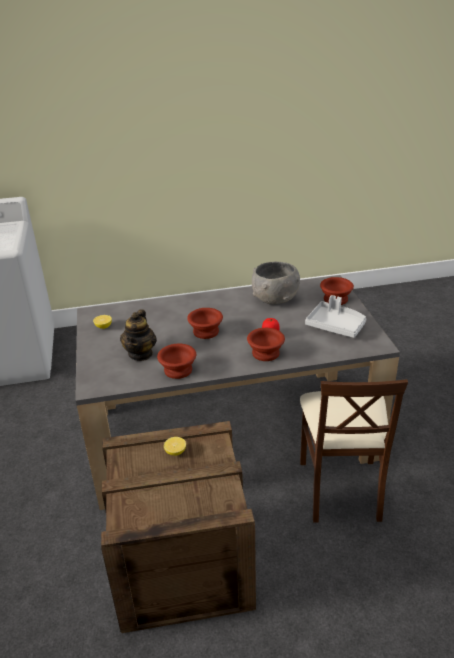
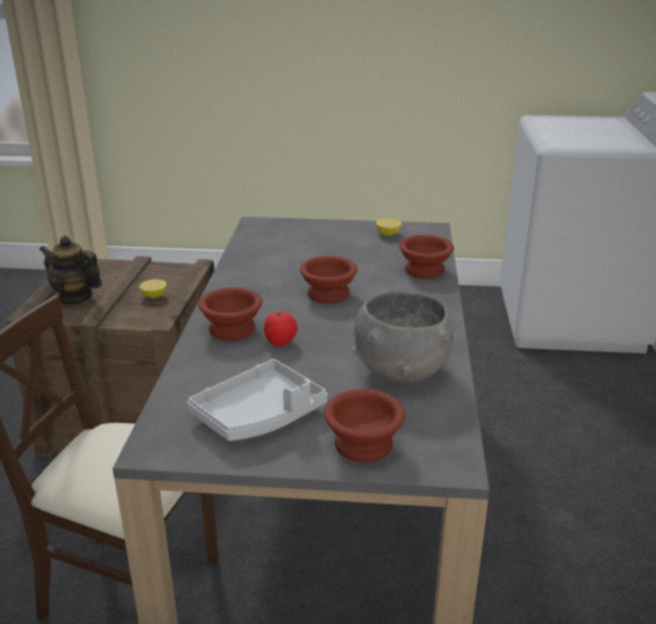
camera: 105 degrees right, 5 degrees down
teapot [120,310,157,361] -> teapot moved to [39,236,102,305]
brown bowl [157,344,196,379] -> brown bowl moved to [399,235,454,279]

